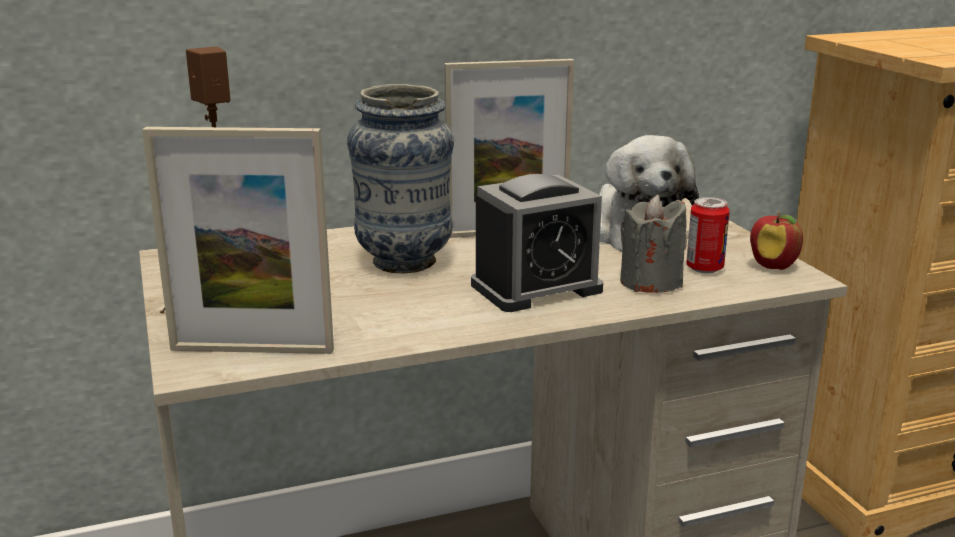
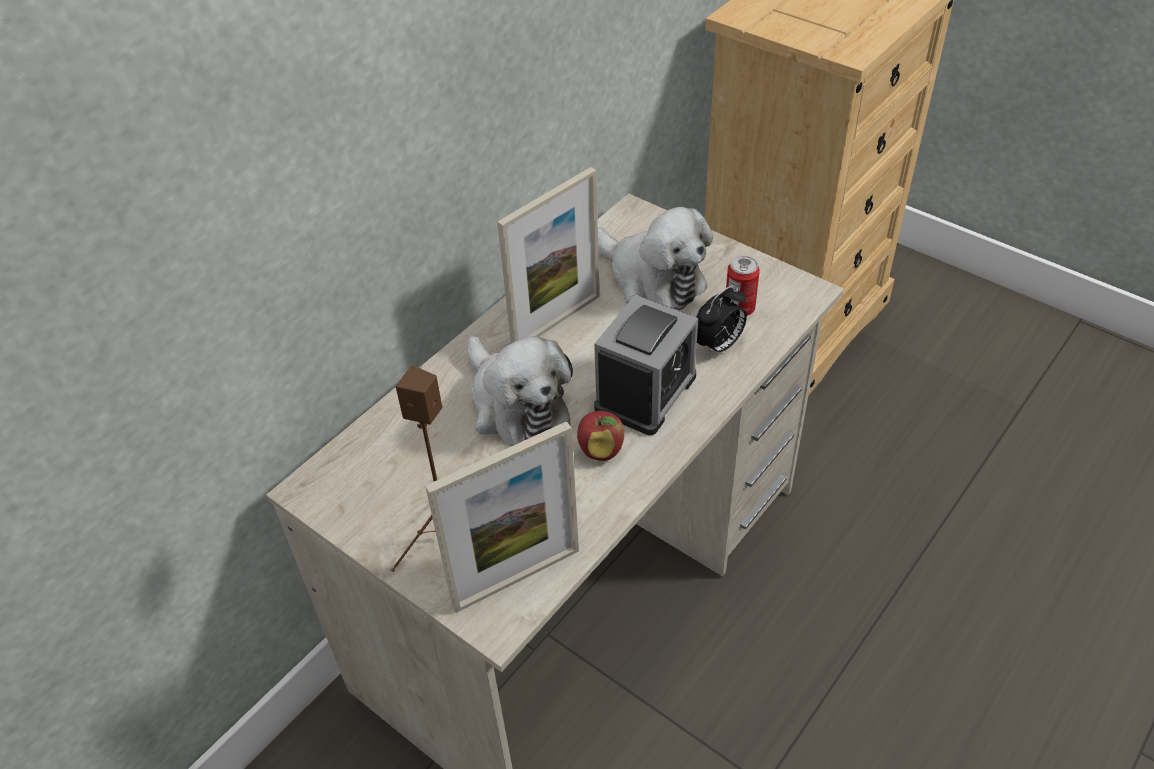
camera: 30 degrees left, 25 degrees up
vase [347,84,454,273] -> plush toy [467,336,573,446]
grey candle [620,195,687,293] -> alarm clock [696,285,747,357]
apple [750,212,803,270] -> apple moved to [577,411,624,461]

